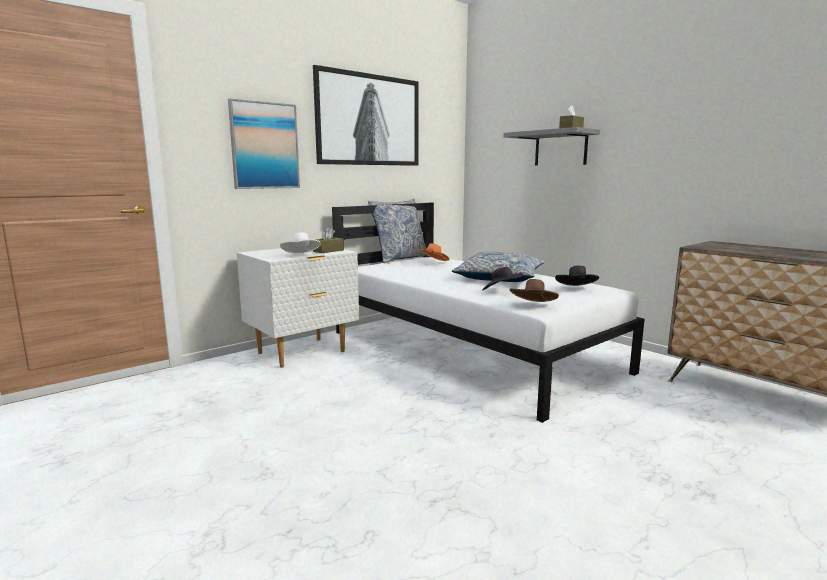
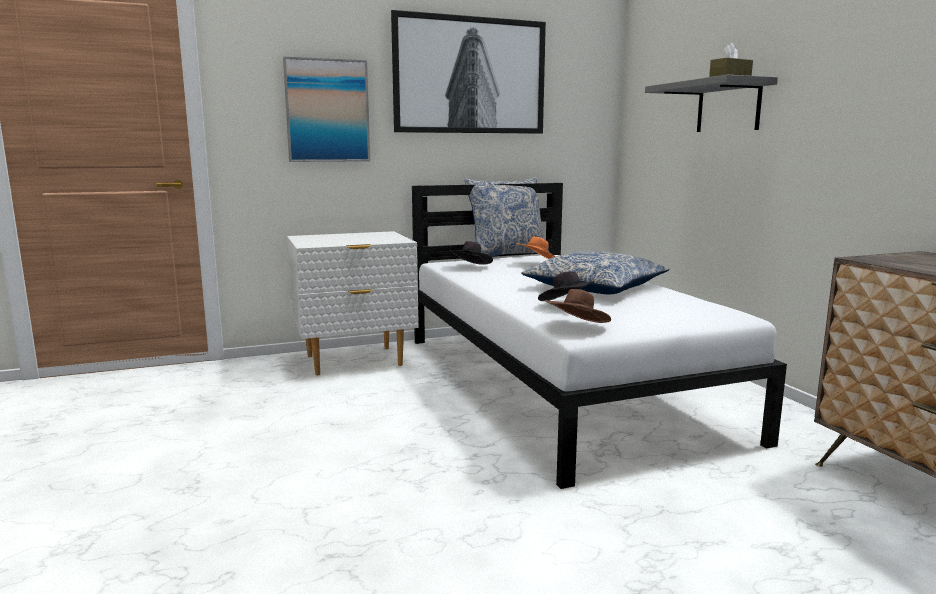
camera: 20 degrees right, 0 degrees up
white hat [280,233,321,254] -> none
brown tissue box [313,228,344,253] -> none
black hat [555,266,599,286] -> black hat moved to [449,241,493,265]

